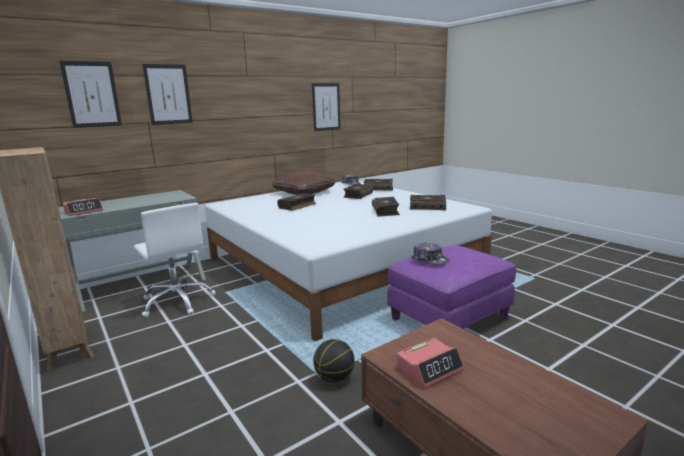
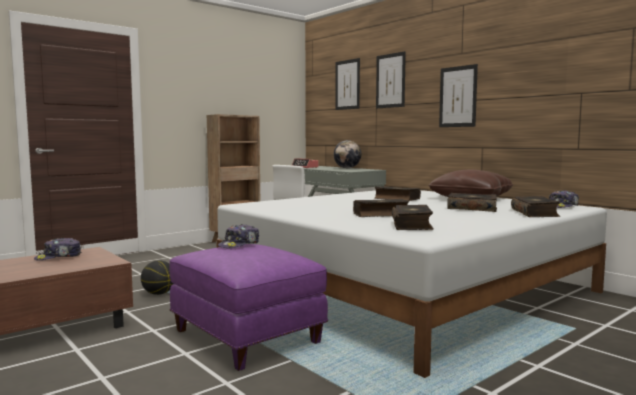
camera: 85 degrees right, 10 degrees down
picture [312,83,341,131] -> picture moved to [439,64,478,127]
alarm clock [397,338,464,389] -> cap [34,238,81,261]
none -> globe [334,140,361,168]

